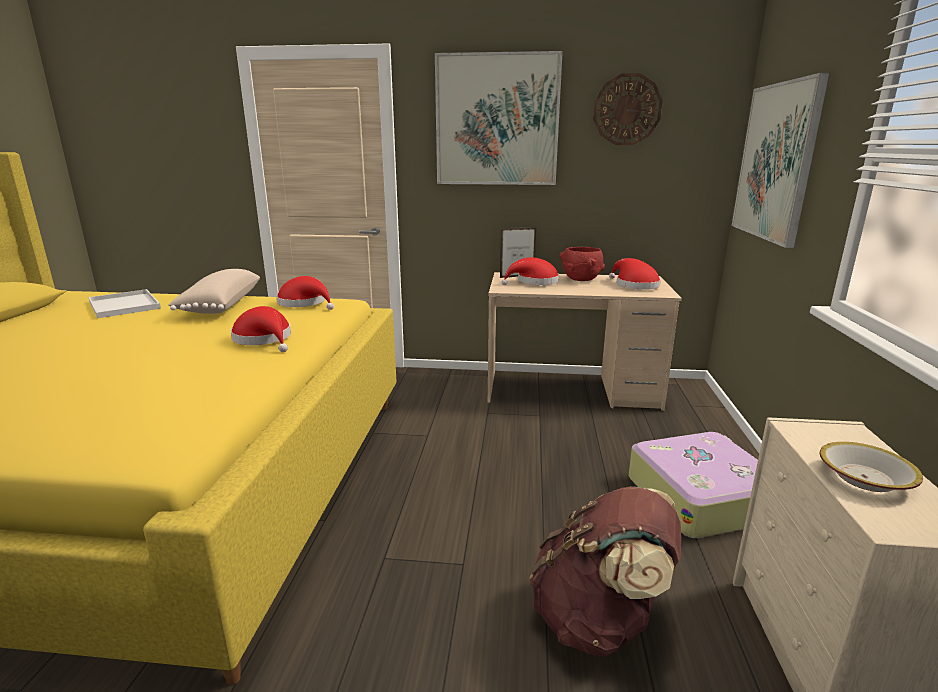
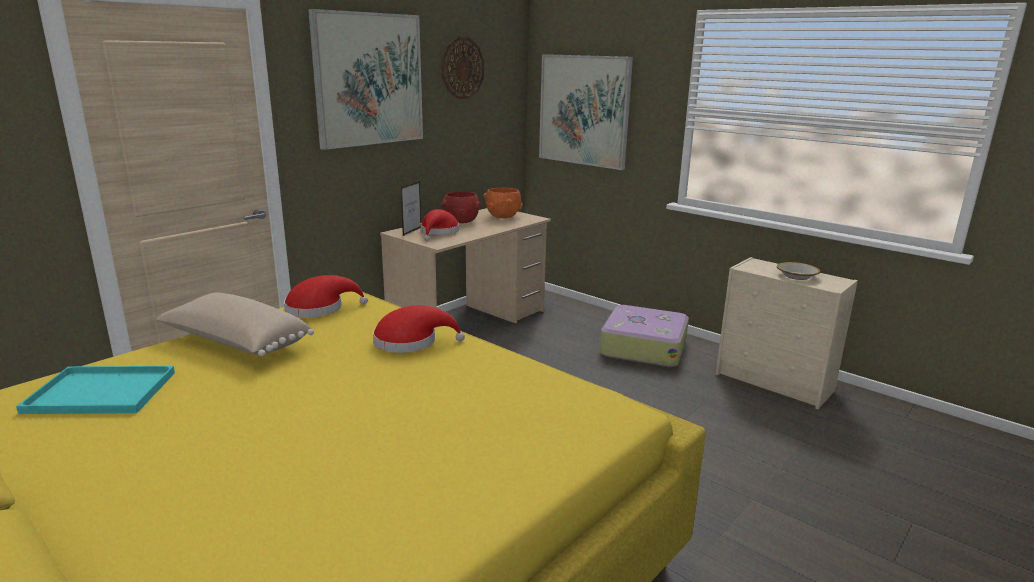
camera: 55 degrees left, 0 degrees up
white tray [88,289,161,318] -> turquoise tray [16,366,175,414]
brown backpack [530,487,681,657] -> none
red hat [609,258,661,290] -> orange bowl [483,188,523,218]

